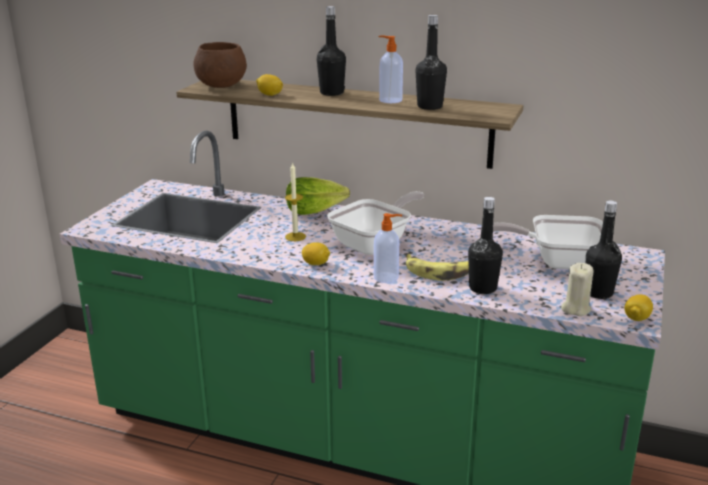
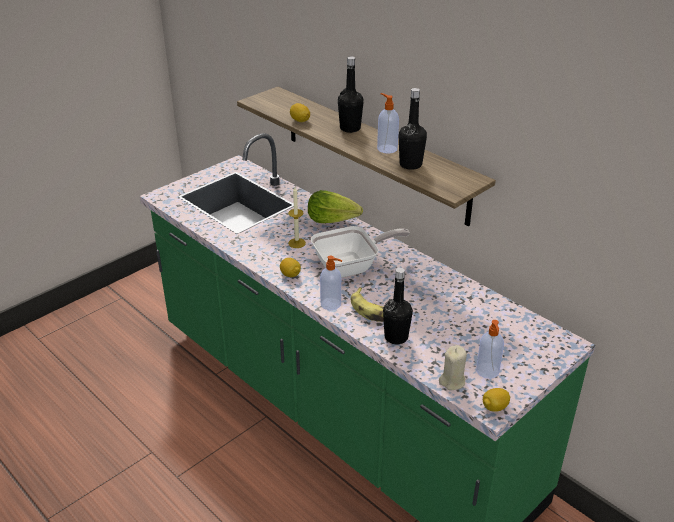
camera: 25 degrees right, 10 degrees up
brown bowl [194,42,247,88] -> none
frying pan [493,215,603,269] -> none
black bottle [586,200,622,299] -> soap dispenser [476,320,504,379]

